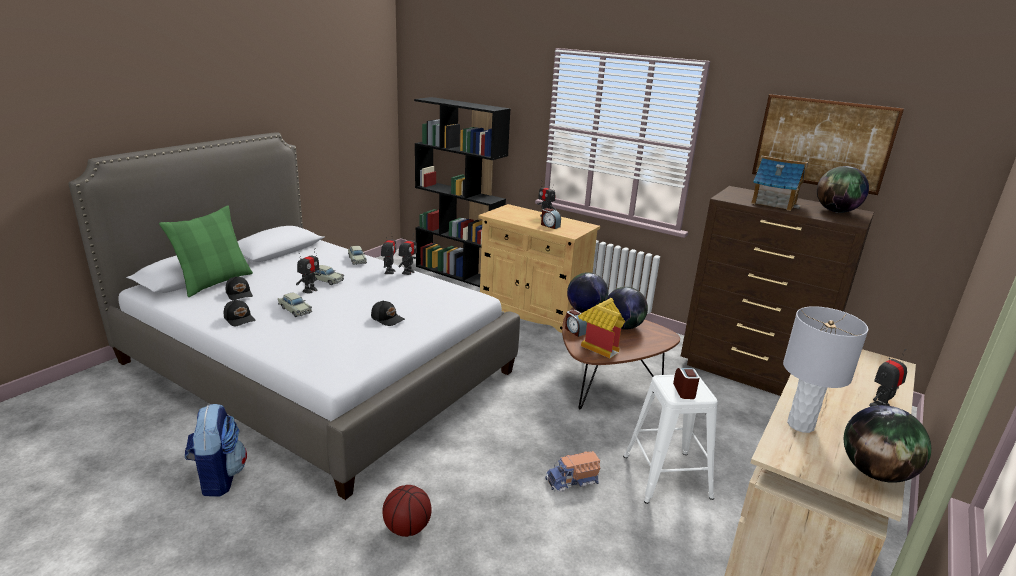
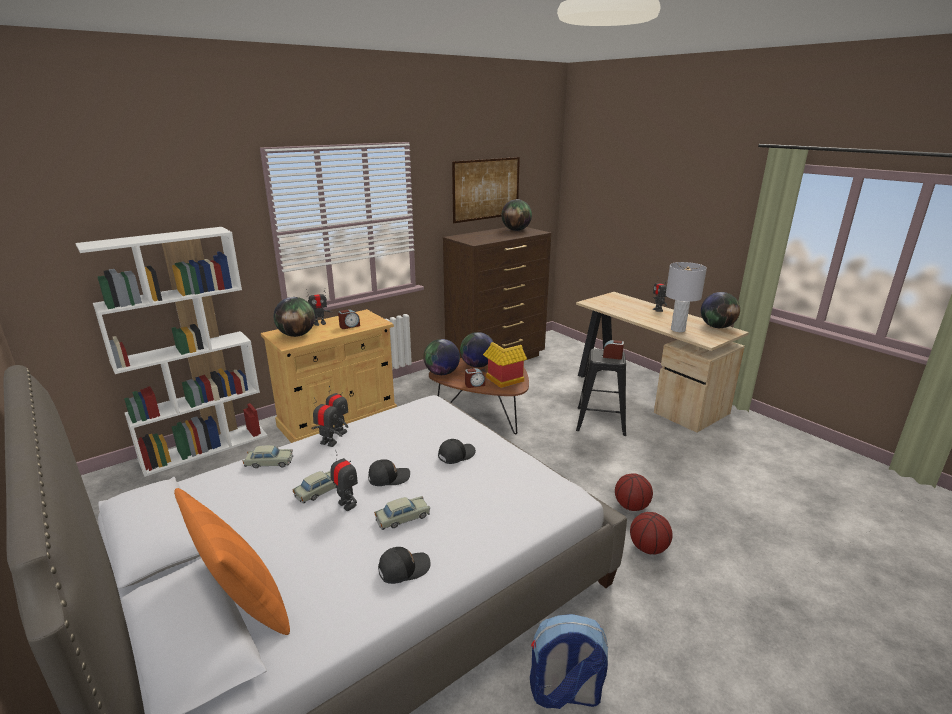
camera: 70 degrees left, 0 degrees up
green pillow [159,205,253,297] -> orange pillow [174,488,290,635]
black cap [226,276,253,300] -> black cap moved to [368,459,410,486]
black bookcase [414,97,511,287] -> white bookcase [75,227,268,477]
toy truck [545,451,600,492] -> none
white stool [623,375,718,504] -> black stool [576,349,626,436]
toy house [751,156,808,211] -> none
none -> globe [273,297,315,337]
none -> basketball [615,473,653,511]

